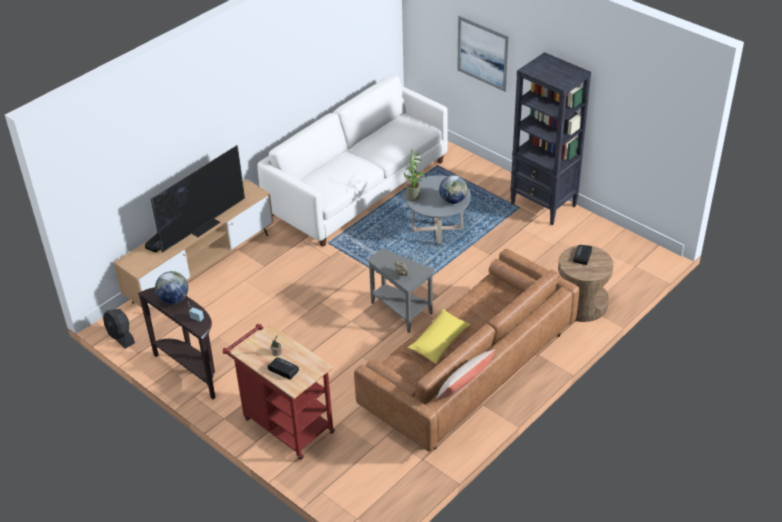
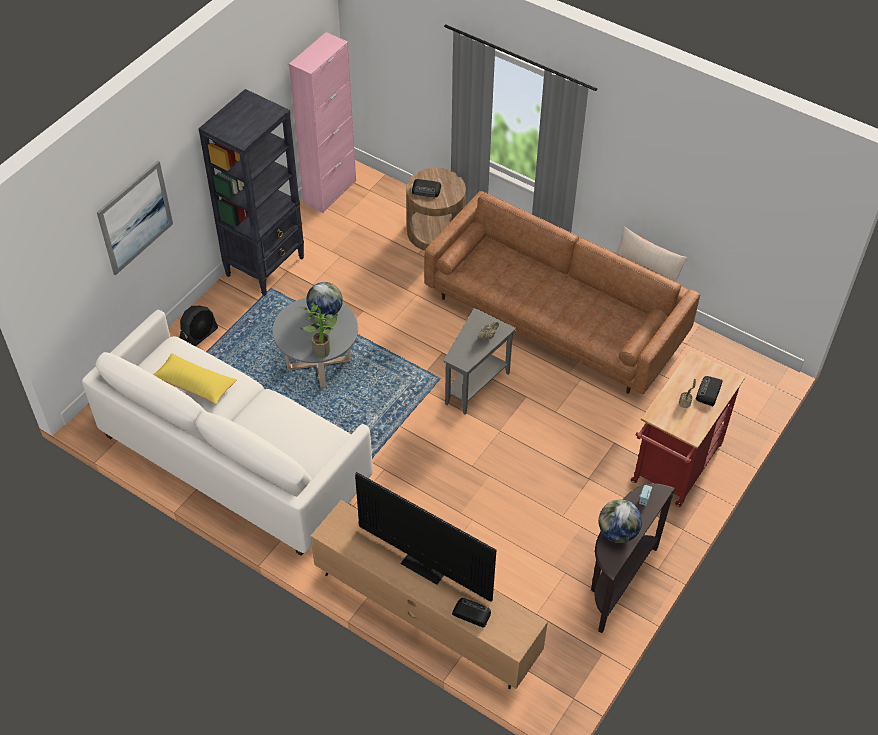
camera: 100 degrees left, 10 degrees up
black fan [103,309,135,349] -> black fan moved to [179,306,218,346]
yellow pillow [408,309,471,364] -> yellow pillow moved to [153,353,237,405]
none -> pink cabinet [289,32,356,213]

